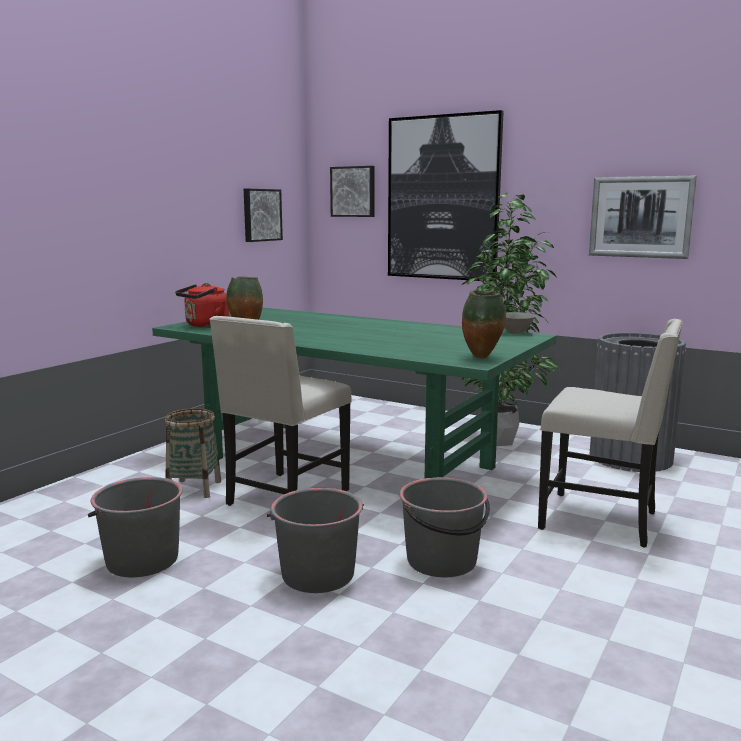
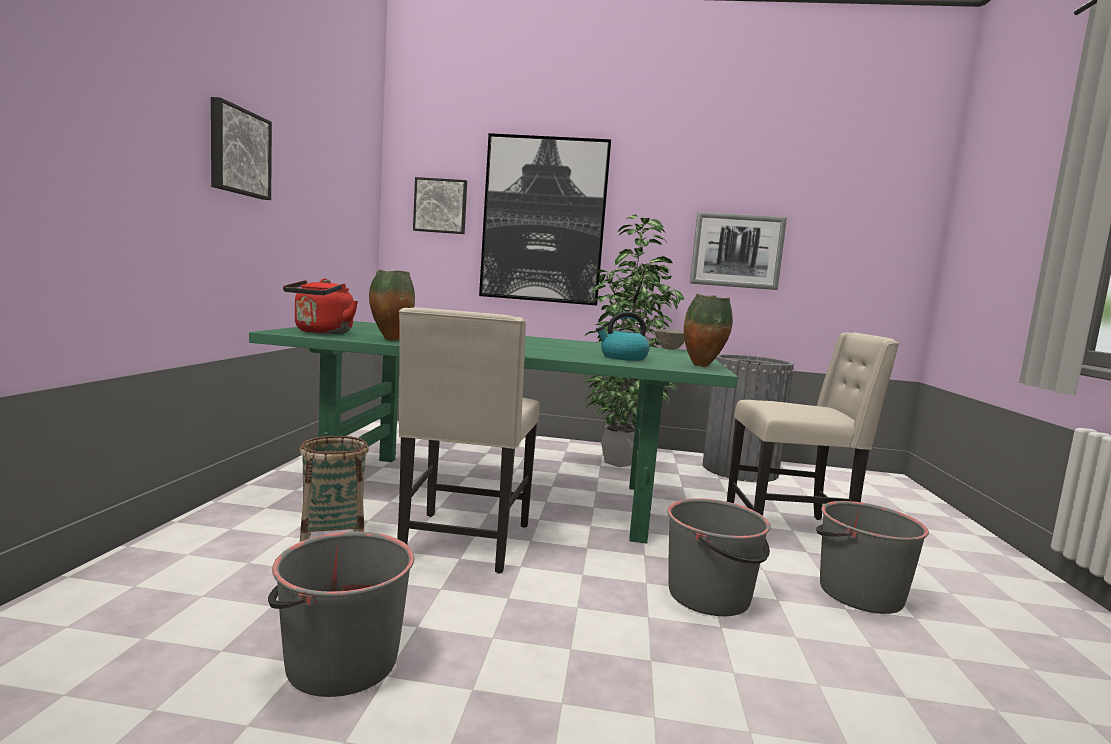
camera: 25 degrees left, 5 degrees down
picture [244,189,283,242] -> picture moved to [211,97,272,200]
grey bucket [267,488,364,593] -> grey bucket moved to [816,501,929,614]
none -> kettle [596,312,650,361]

